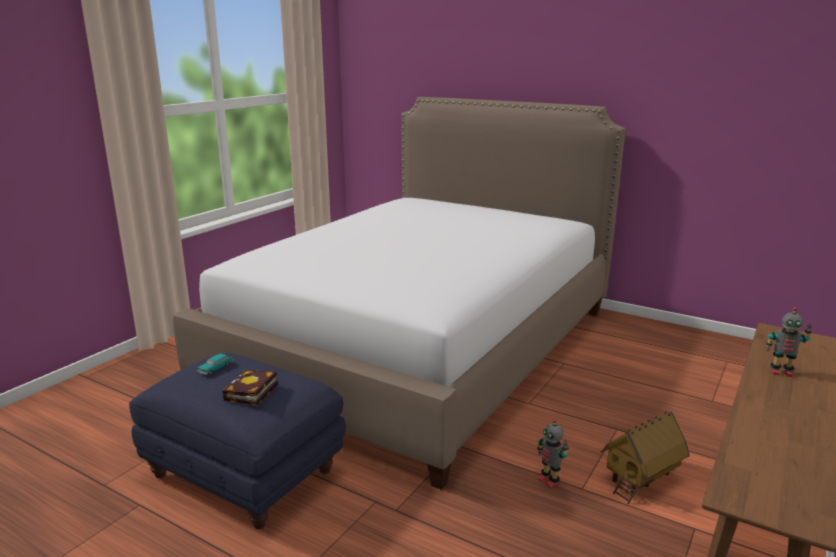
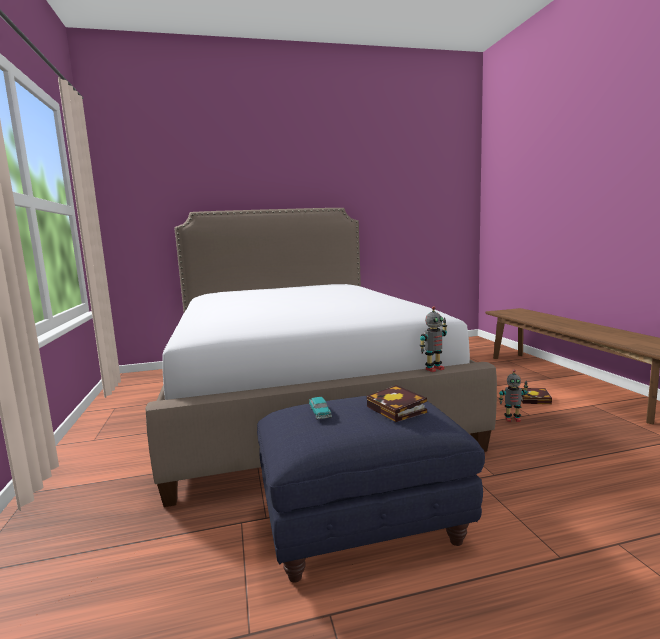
camera: 45 degrees left, 10 degrees down
toy house [600,411,690,504] -> book [521,388,552,404]
toy robot [766,307,811,377] -> toy robot moved to [420,306,447,372]

